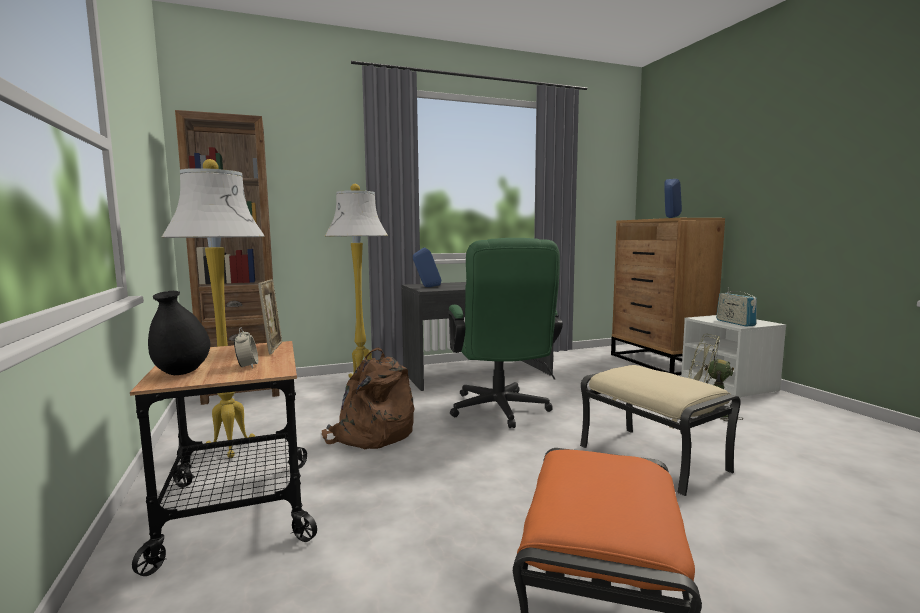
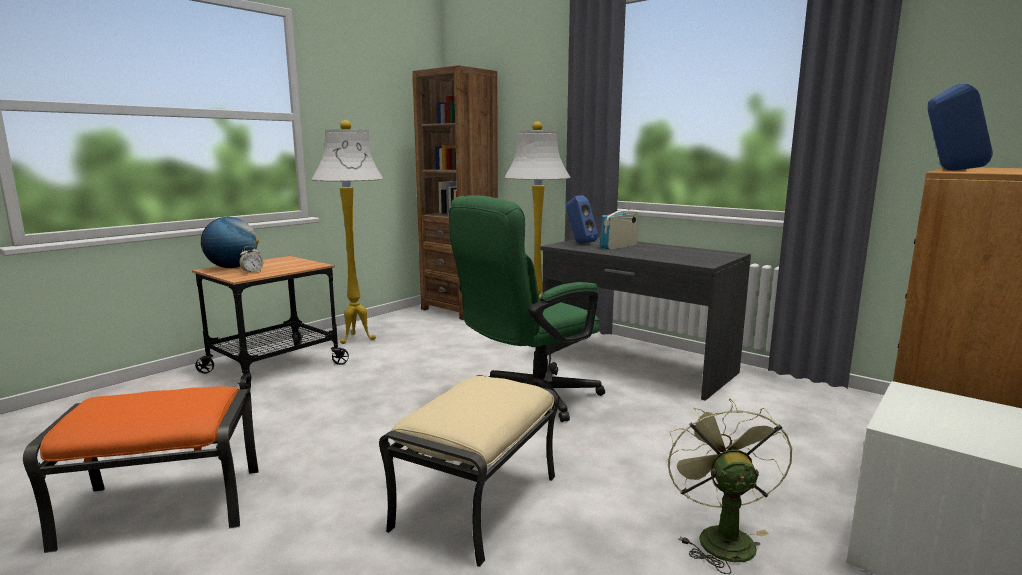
camera: 60 degrees right, 5 degrees up
black vase [148,291,210,375] -> globe [201,217,259,268]
picture frame [258,279,282,355] -> none
brown backpack [322,348,414,449] -> none
radio [716,287,757,327] -> radio moved to [600,205,638,250]

